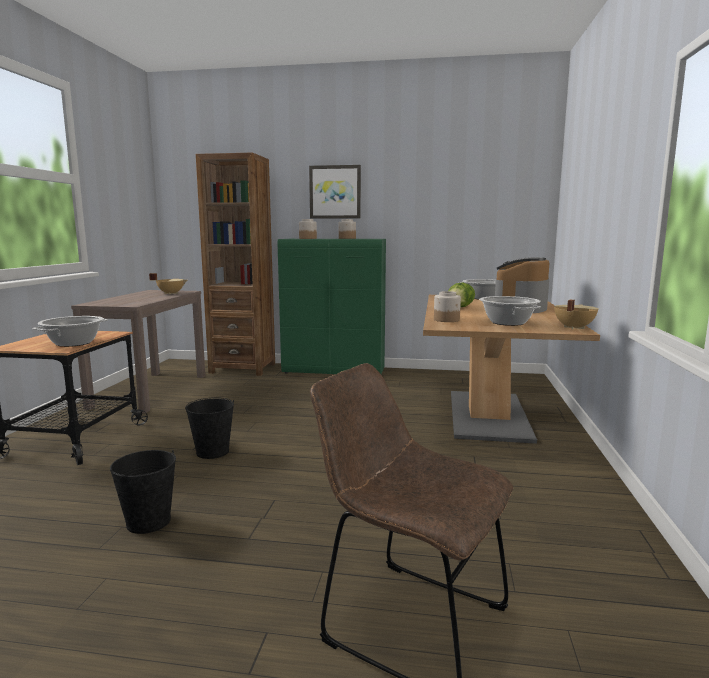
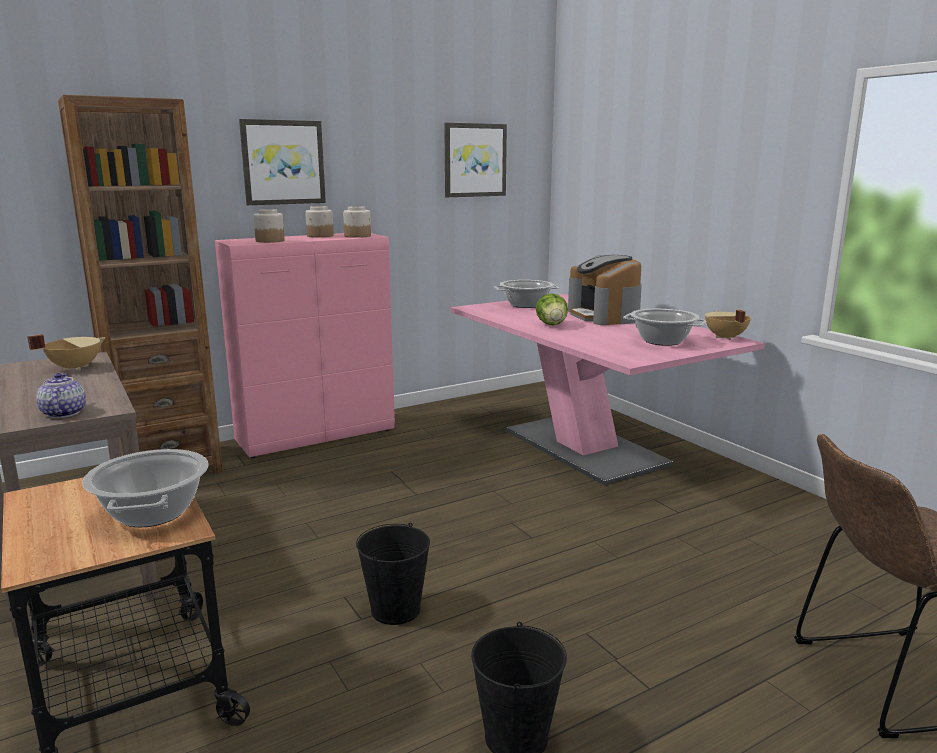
camera: 40 degrees left, 5 degrees up
green cabinet [278,239,386,374] -> pink cabinet [215,233,395,458]
brown dining table [423,295,600,444] -> pink dining table [451,294,765,486]
jar [434,291,461,322] -> jar moved to [343,206,371,238]
none -> teapot [36,373,86,418]
none -> picture [444,123,507,197]

